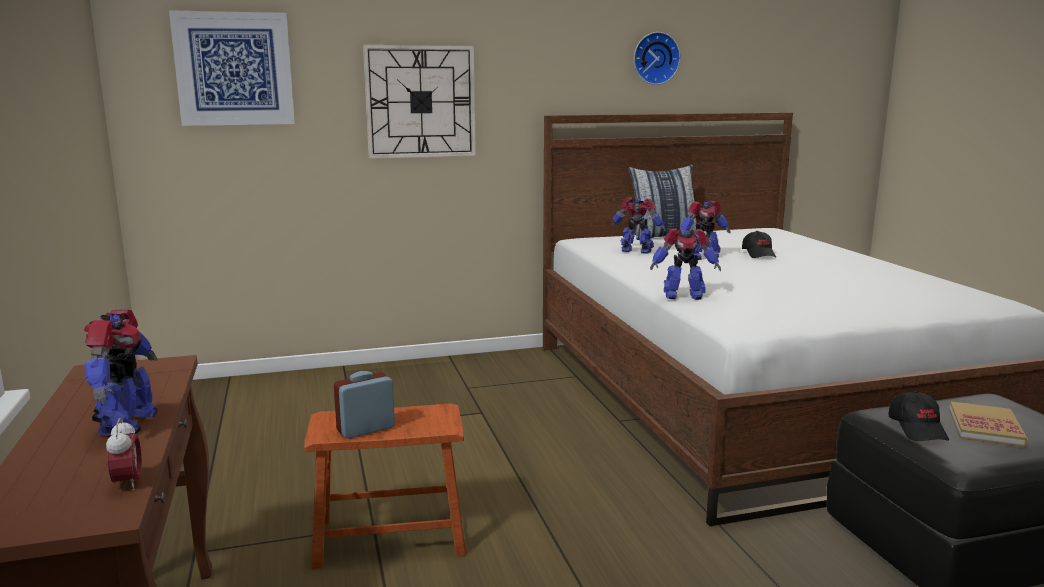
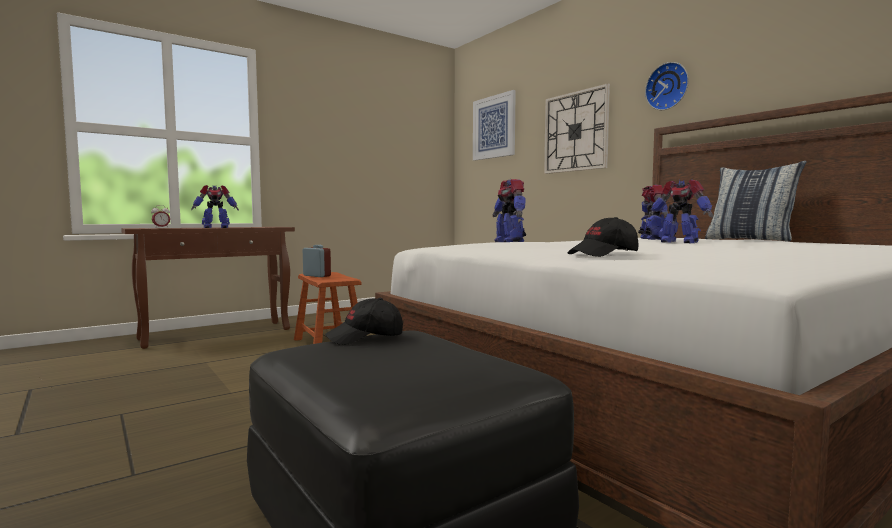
camera: 70 degrees right, 10 degrees down
wall clock [634,32,680,85] -> wall clock moved to [645,62,689,110]
black cap [742,231,776,258] -> black cap moved to [568,217,638,257]
book [949,401,1028,447] -> none

